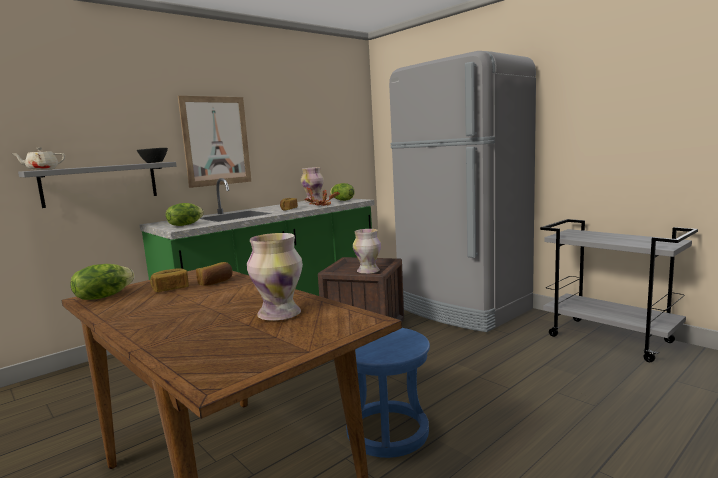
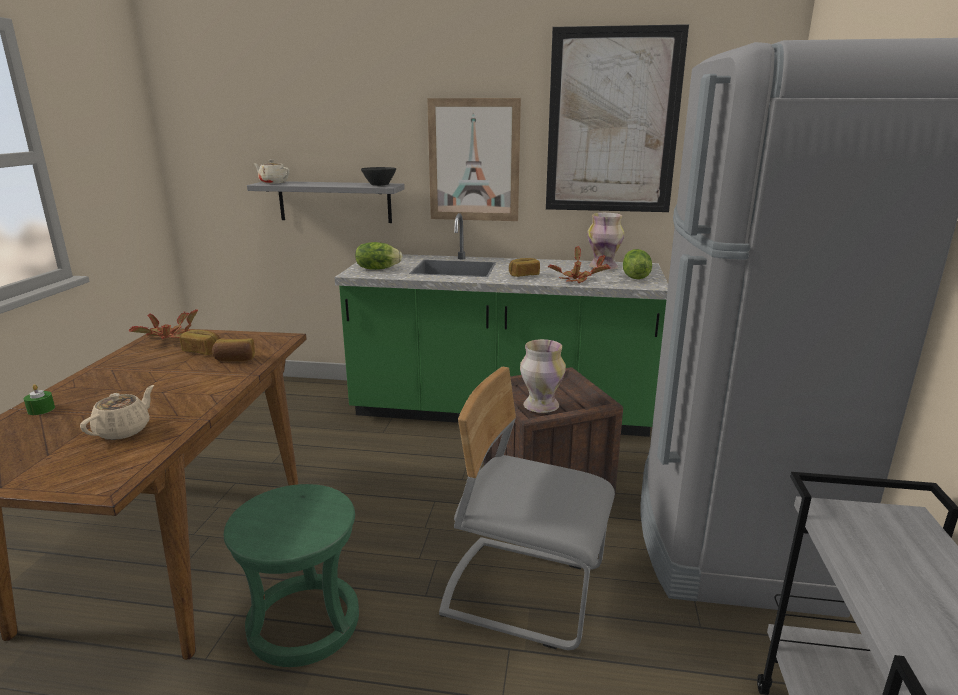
camera: 50 degrees right, 10 degrees up
lettuce [70,264,135,300] -> potted plant [129,309,198,339]
vase [247,233,303,321] -> beige teapot [80,385,154,440]
blue stool [346,328,430,458] -> green stool [224,484,359,667]
none -> green candle [24,384,55,415]
none -> grey chair [439,367,615,650]
none -> picture [546,24,689,212]

